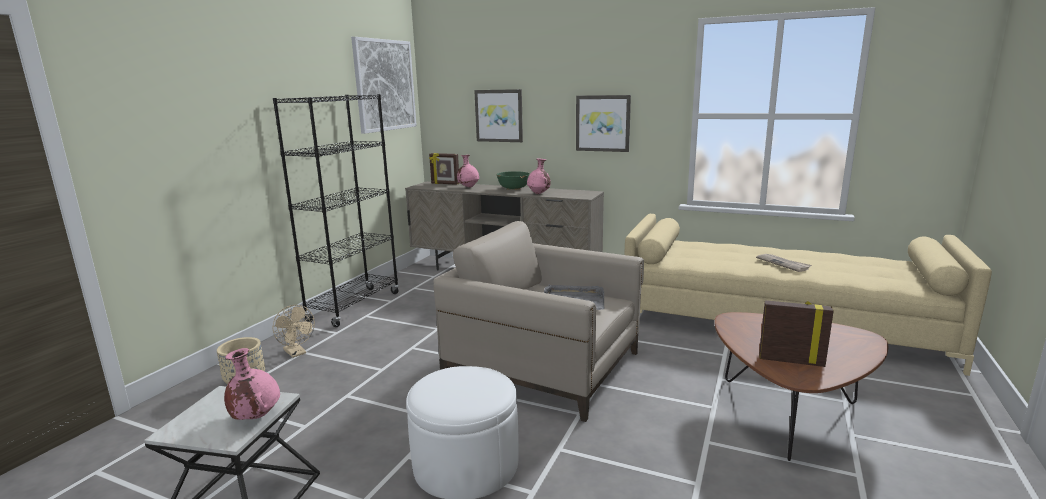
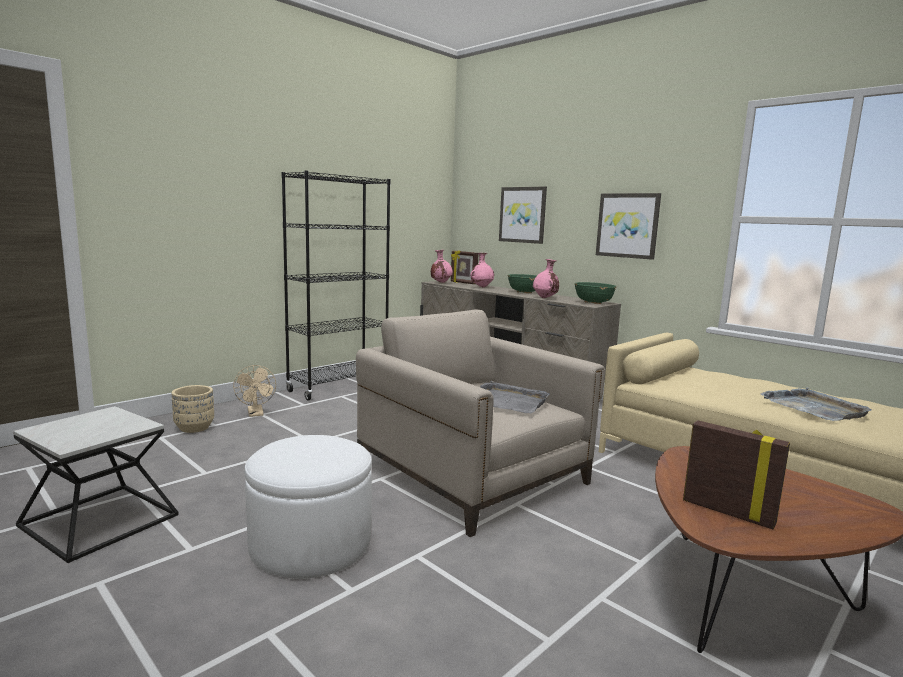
camera: 20 degrees right, 5 degrees down
pink vase [224,348,280,420] -> pink vase moved to [431,250,453,283]
picture [351,37,417,134] -> none
newspaper [756,254,812,272] -> grey tray [760,388,871,421]
none -> green bowl [574,282,617,304]

